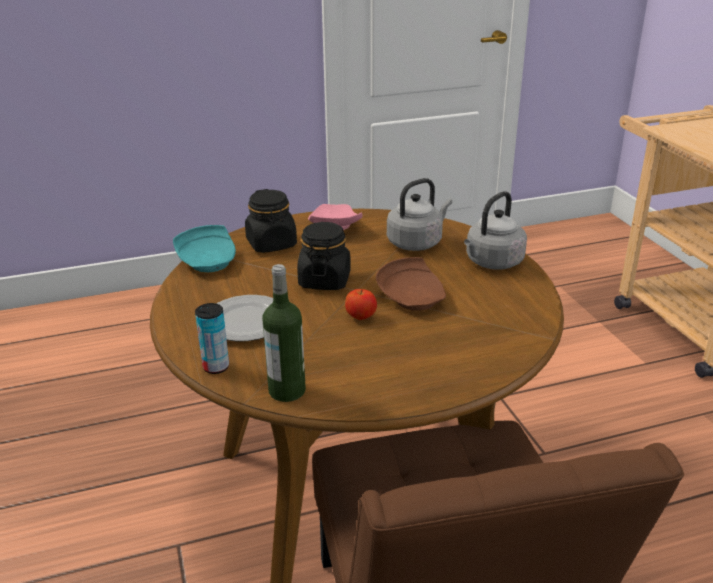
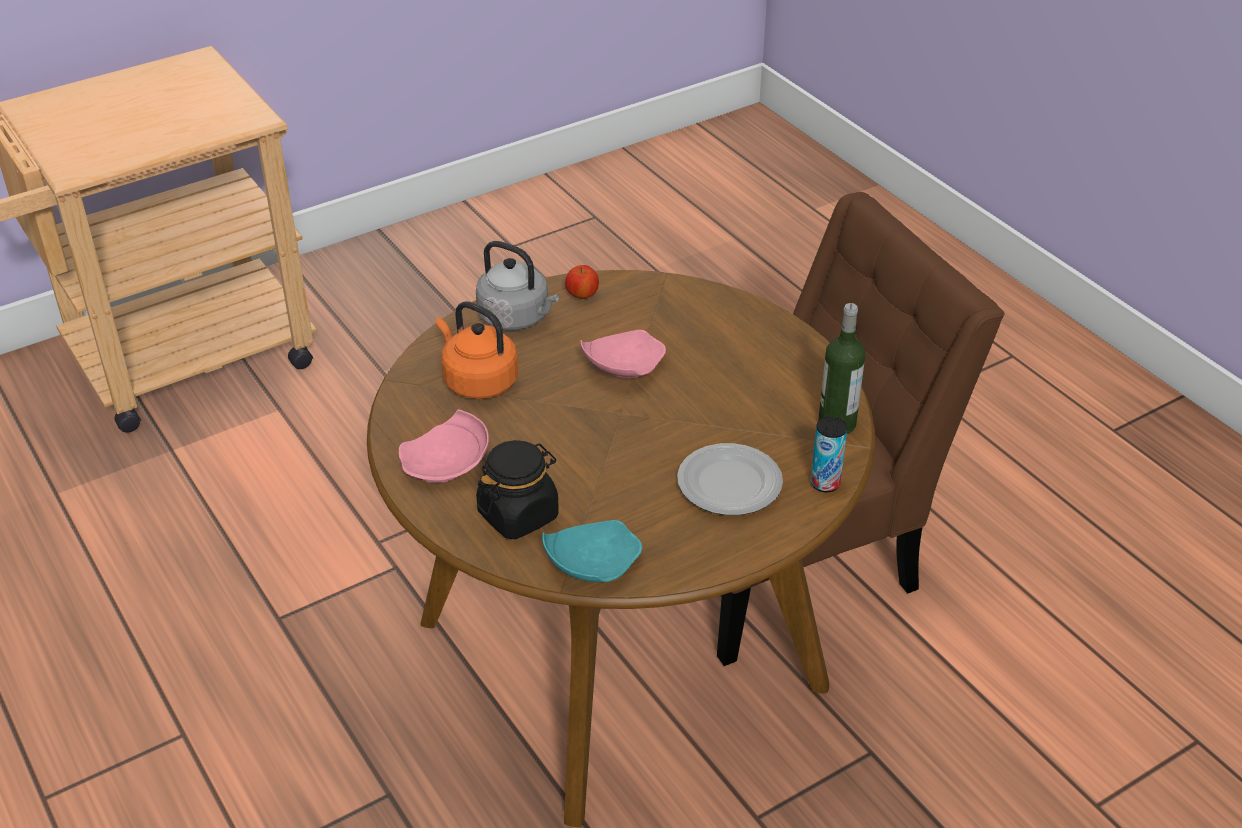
camera: 105 degrees left, 10 degrees up
black jar [297,222,351,290] -> none
apple [345,289,377,320] -> apple moved to [565,265,599,299]
brown plate [376,257,446,311] -> pink plate [580,330,666,378]
grey kettle [387,178,452,251] -> orange kettle [436,301,518,399]

